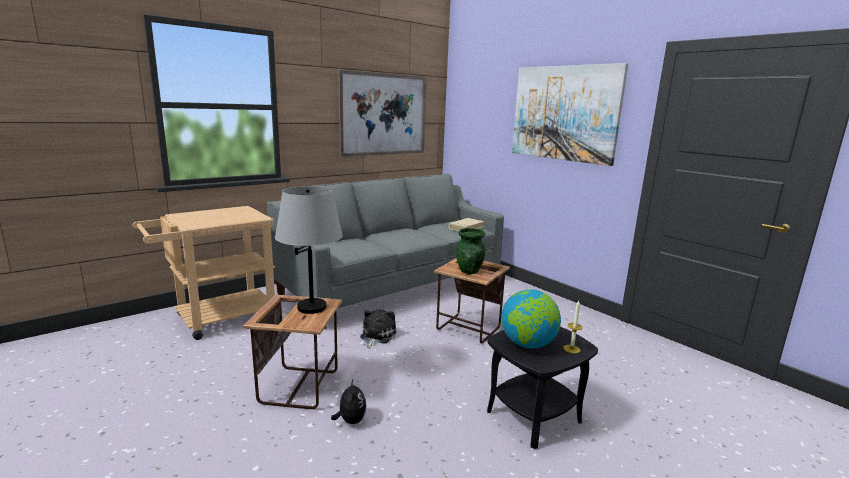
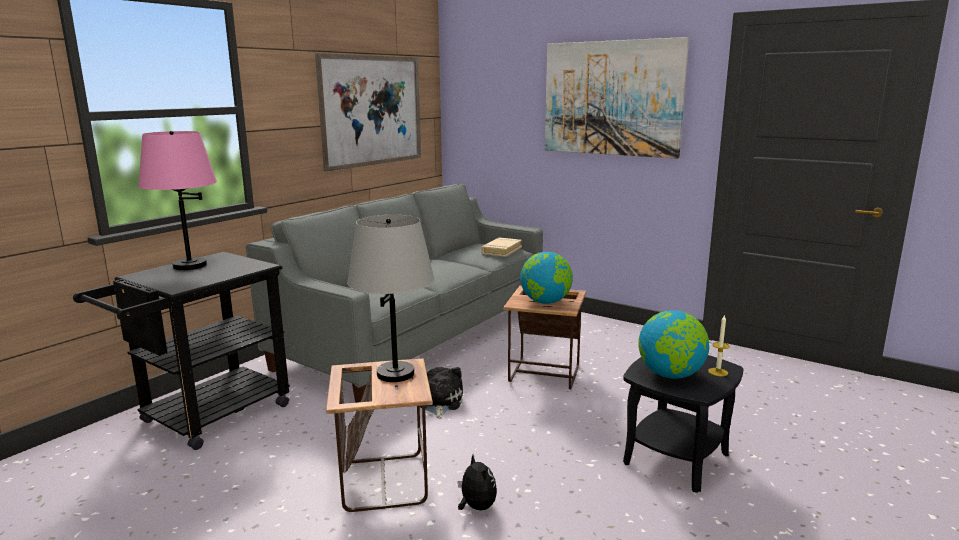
camera: 15 degrees left, 0 degrees up
beige cart [133,206,275,340] -> black cart [73,252,290,450]
green vase [456,228,485,274] -> globe [520,252,573,304]
none -> pink table lamp [138,131,217,270]

